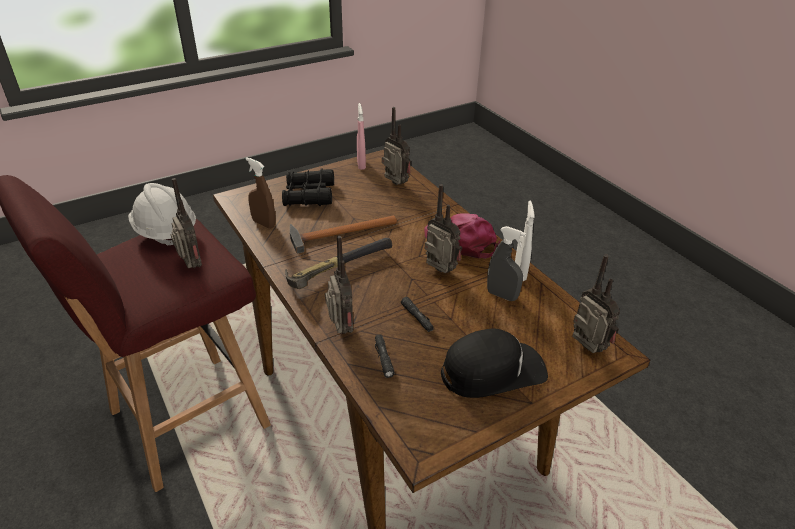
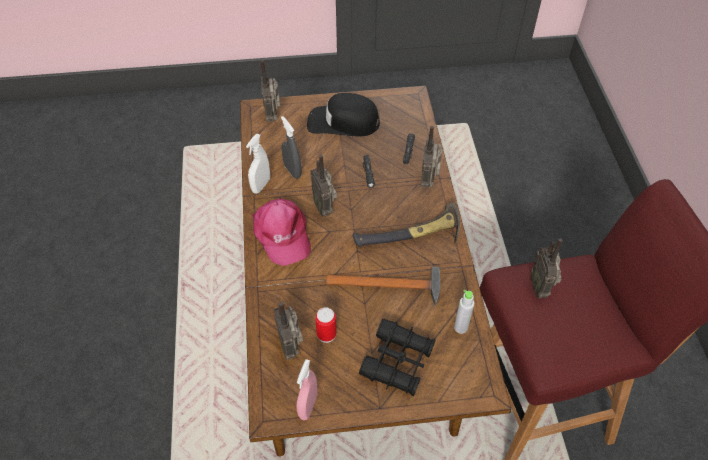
camera: 155 degrees left, 15 degrees up
white hard hat [128,183,196,245] -> none
brown spray bottle [246,158,276,228] -> grey bottle [454,290,474,334]
none -> can [315,307,336,343]

